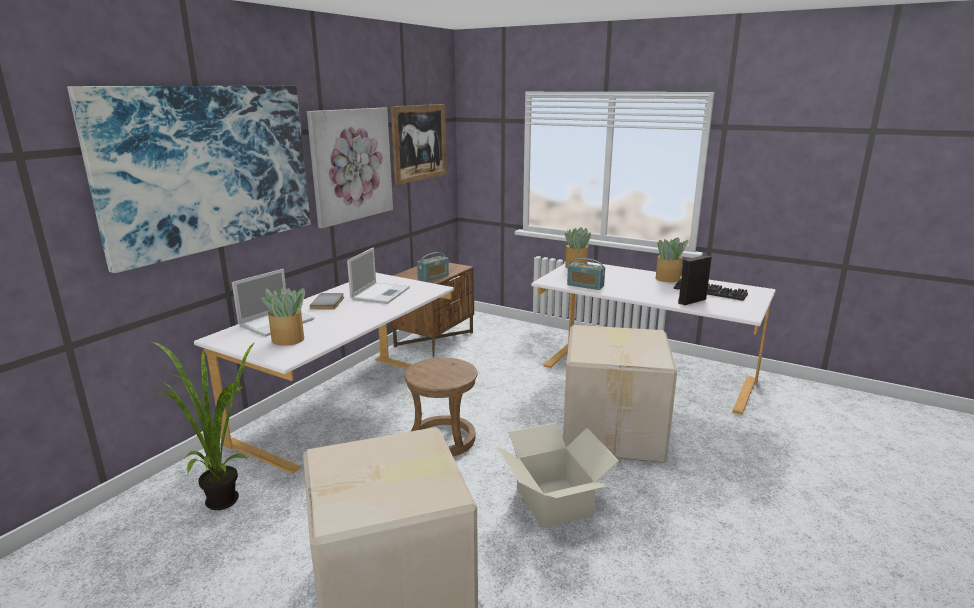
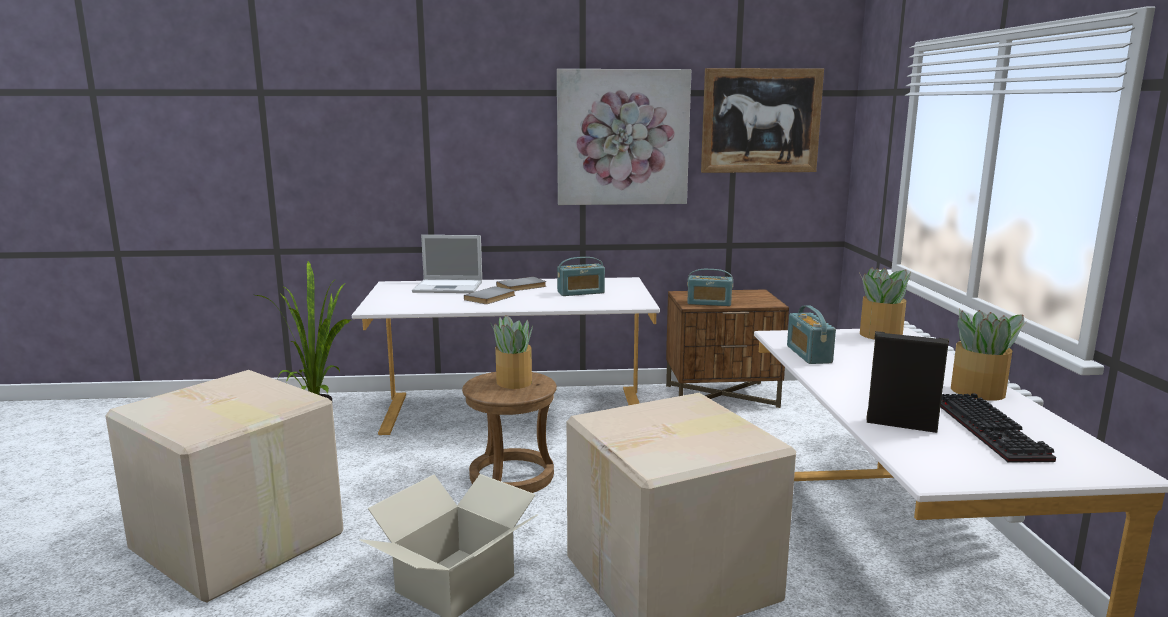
camera: 55 degrees right, 5 degrees down
picture [67,86,311,273] -> none
potted plant [261,287,305,346] -> potted plant moved to [491,315,533,389]
laptop [347,247,410,304] -> radio [557,257,605,296]
none -> grey book [464,286,515,304]

